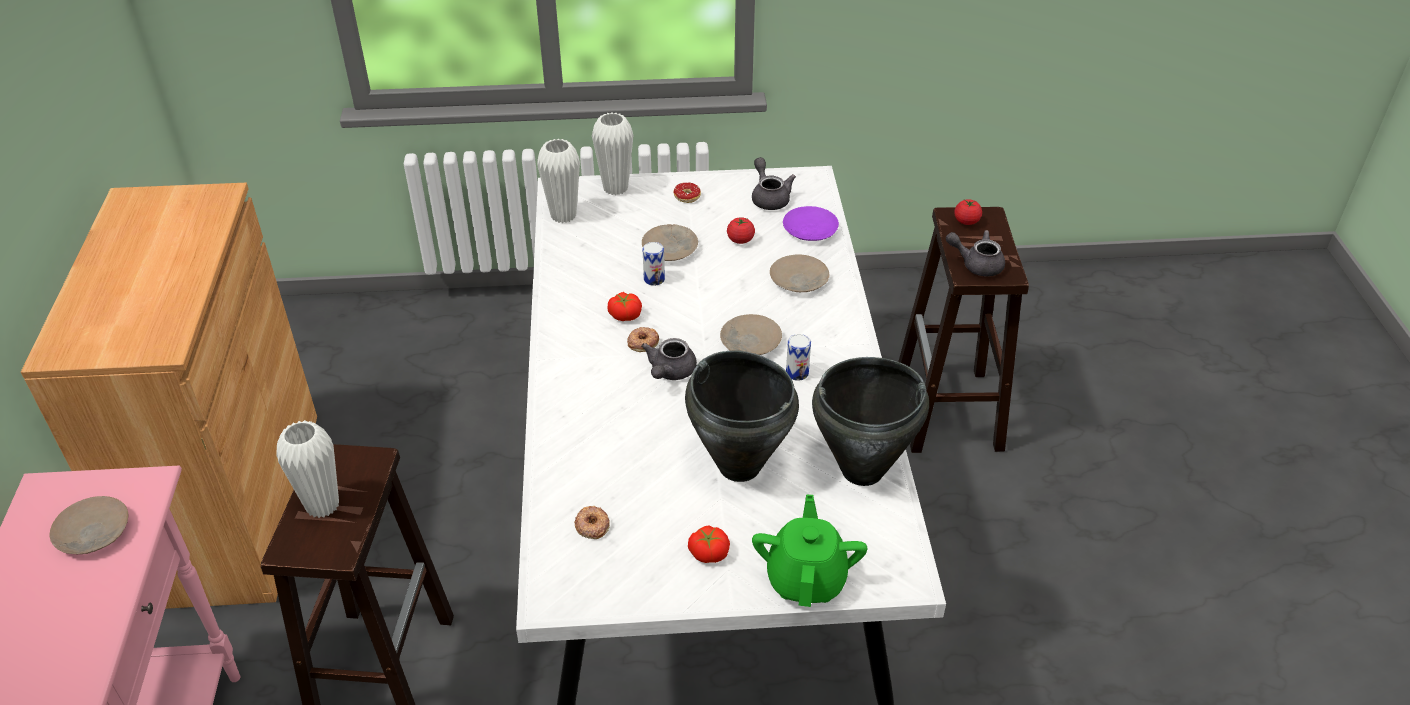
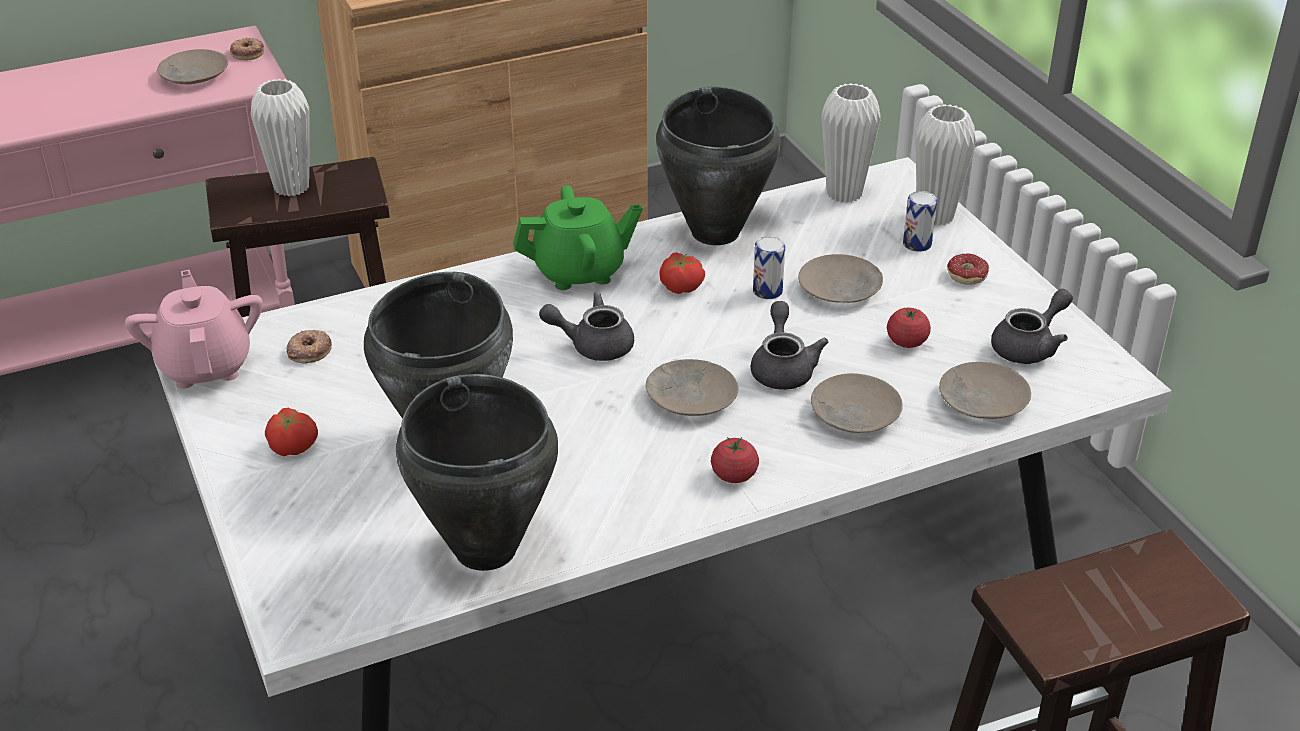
camera: 70 degrees right, 5 degrees down
donut [627,327,659,352] -> donut moved to [230,38,264,60]
green teapot [752,495,867,607] -> green teapot moved to [513,185,643,290]
purple plate [783,206,839,241] -> beige plate [939,362,1031,419]
can [786,334,811,381] -> can moved to [903,191,937,252]
grey teapot [946,230,1005,276] -> grey teapot moved to [751,301,829,390]
tomato [954,199,982,225] -> tomato moved to [711,437,759,483]
none -> pink teapot [125,270,263,389]
none -> black cooking pot [656,87,781,245]

